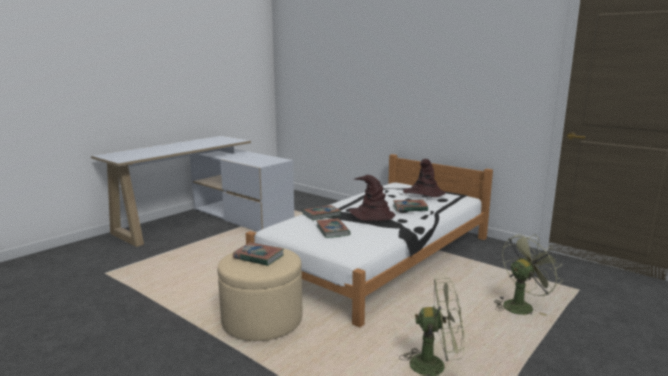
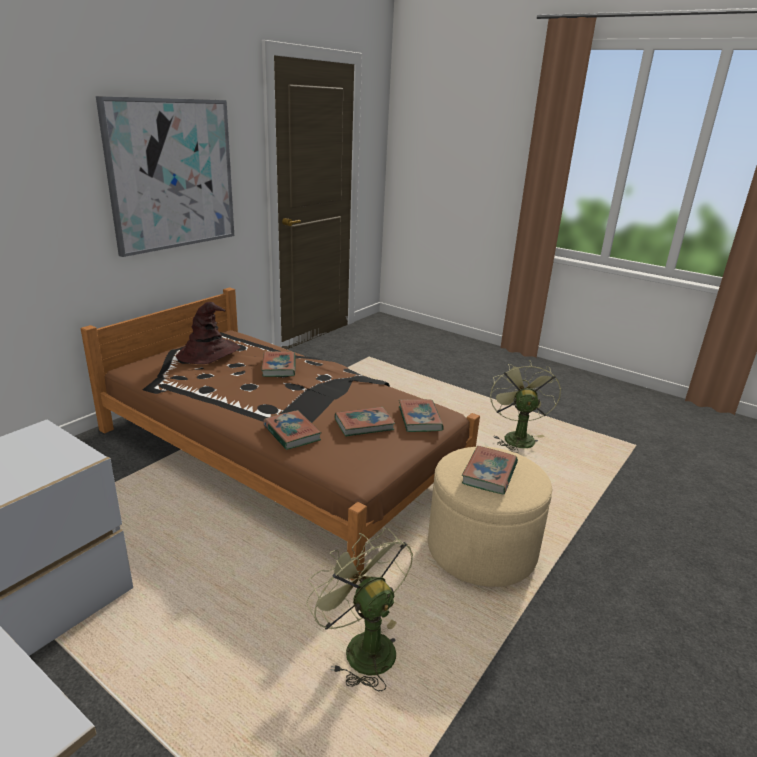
camera: 95 degrees left, 10 degrees up
white bed [246,154,493,328] -> brown bed [81,288,480,581]
brown hat [349,175,395,221] -> none
green fan [494,234,563,316] -> green fan moved to [306,528,413,691]
none -> picture [96,96,234,257]
none -> book [399,399,444,432]

